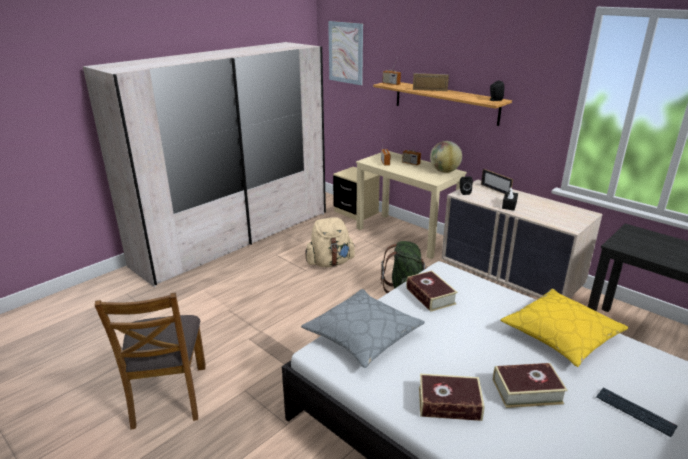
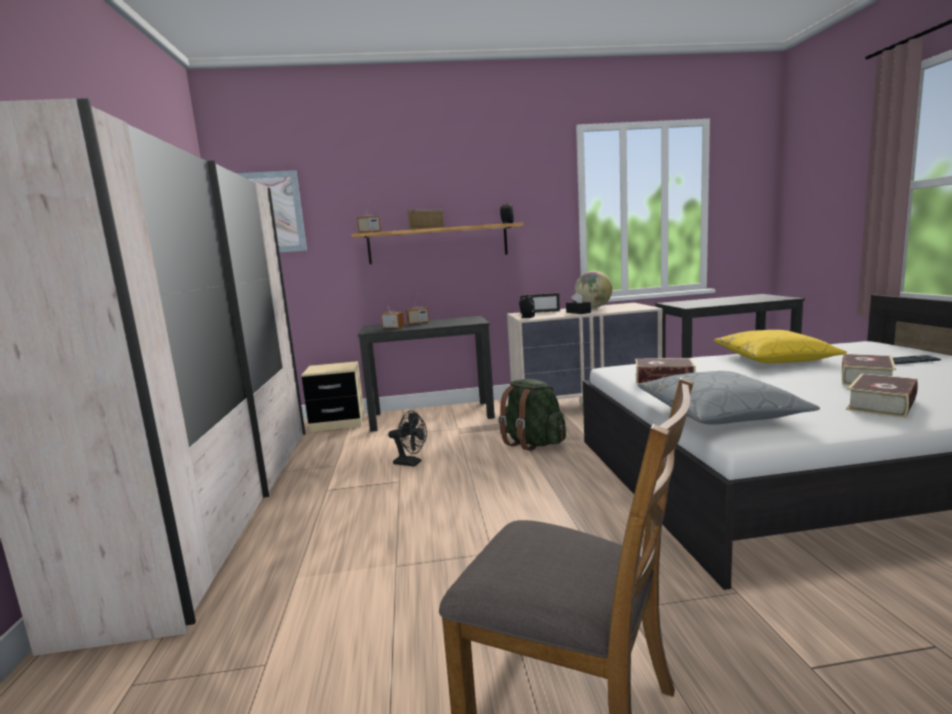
camera: 50 degrees left, 15 degrees down
beige backpack [305,217,356,267] -> black fan [388,411,427,467]
beige desk [356,151,467,259] -> black desk [358,316,495,432]
globe [430,141,462,173] -> globe moved to [575,271,612,308]

